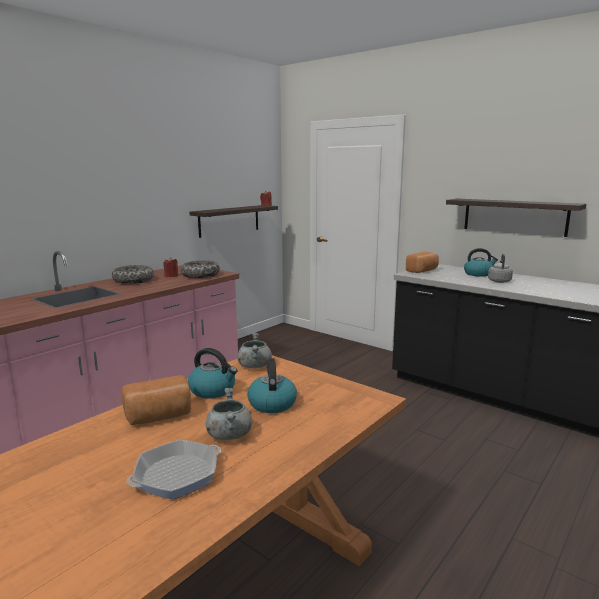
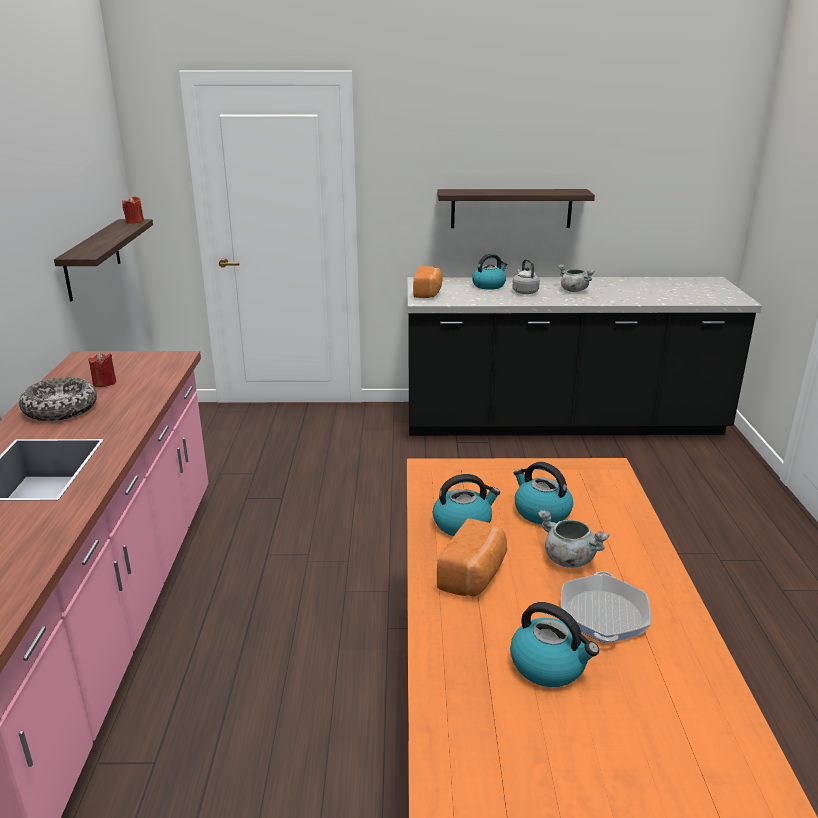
camera: 40 degrees left, 10 degrees up
bowl [181,260,220,278] -> none
grey cooking pot [237,333,272,368] -> grey cooking pot moved to [558,264,595,292]
none -> kettle [510,602,599,687]

